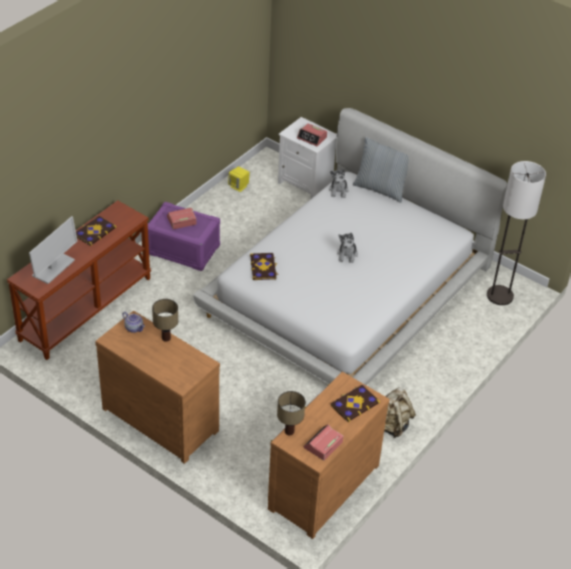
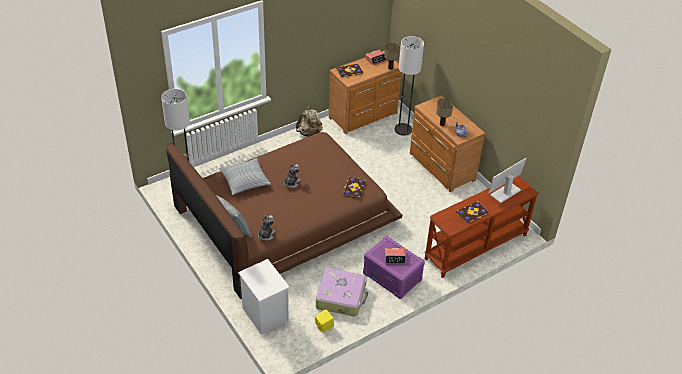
camera: 160 degrees left, 0 degrees up
white bed [193,108,507,385] -> brown bed [166,132,403,299]
alarm clock [297,123,327,146] -> none
none -> pillow [219,158,271,195]
none -> suitcase [316,268,368,316]
none -> floor lamp [395,36,424,136]

